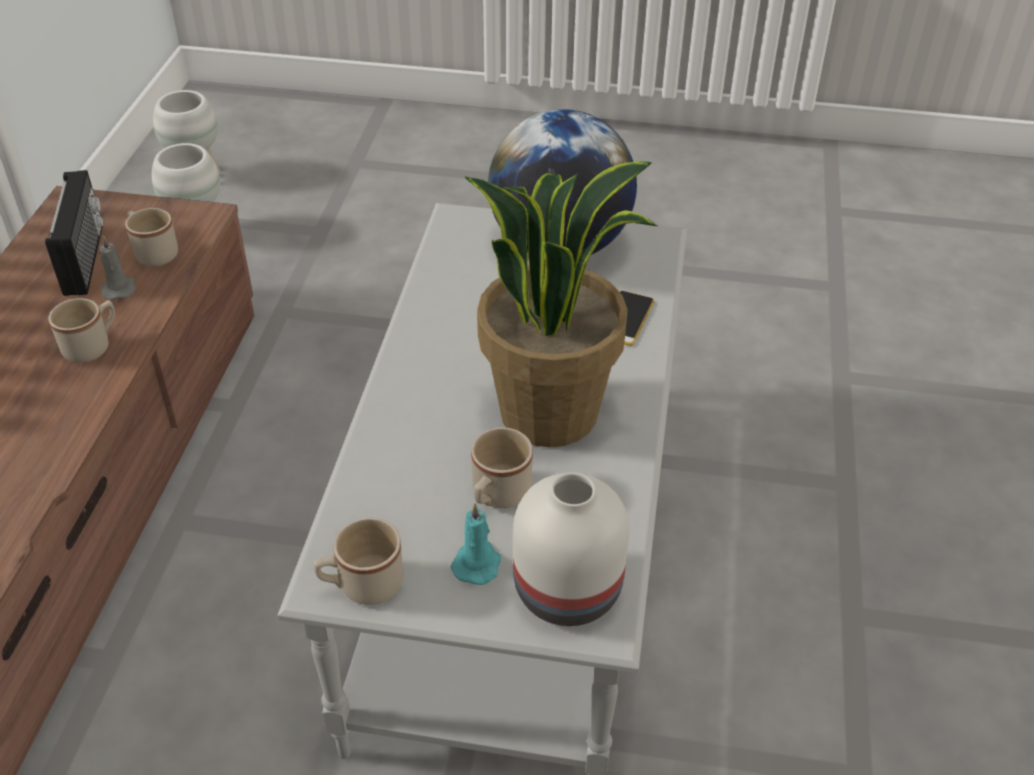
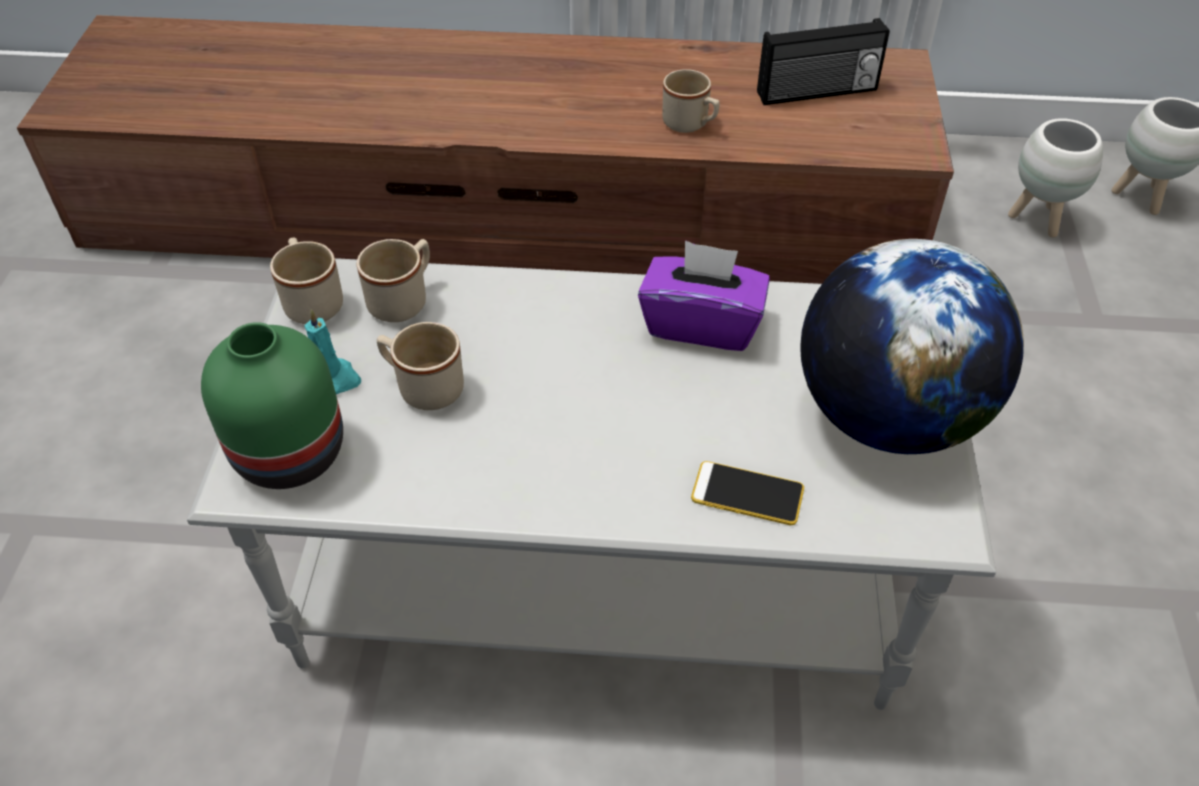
camera: 85 degrees right, 5 degrees up
grey candle [99,235,136,300] -> none
beige mug [125,208,178,267] -> beige mug moved to [357,239,430,322]
potted plant [464,161,657,447] -> none
white vase [513,472,629,626] -> green vase [201,322,343,489]
none -> purple tissue box [638,240,770,351]

